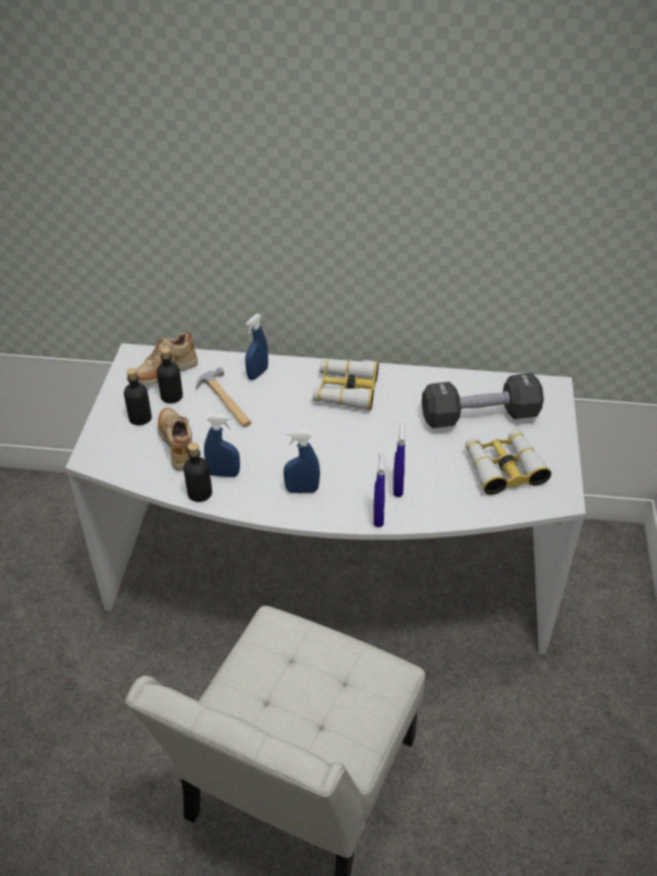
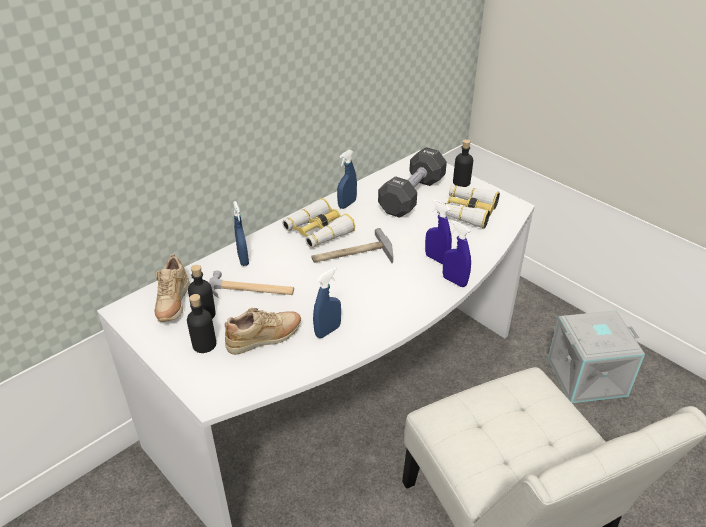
camera: 50 degrees left, 5 degrees down
beige shoe [158,408,192,470] -> beige shoe turned 135 degrees clockwise [225,308,301,355]
black bottle [184,443,212,502] -> black bottle moved to [453,139,473,187]
blue spray bottle [283,431,320,493] -> blue spray bottle moved to [337,150,357,209]
none -> hammer [311,228,393,264]
none -> grey storage box [548,310,645,403]

